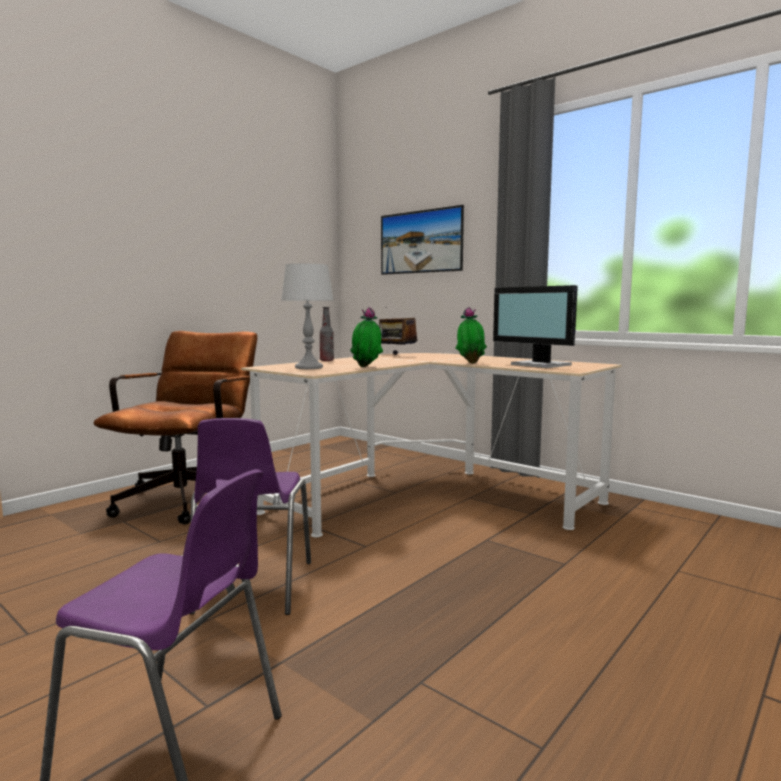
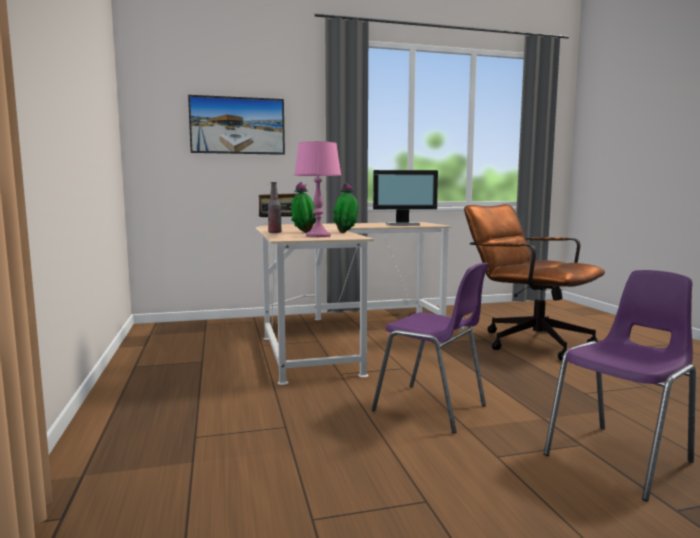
camera: 55 degrees left, 0 degrees up
brown office chair [93,331,258,525] -> brown office chair moved to [464,204,605,361]
grey table lamp [281,264,334,369] -> pink table lamp [294,141,341,237]
potted plant [456,307,487,364] -> potted plant moved to [291,182,316,233]

